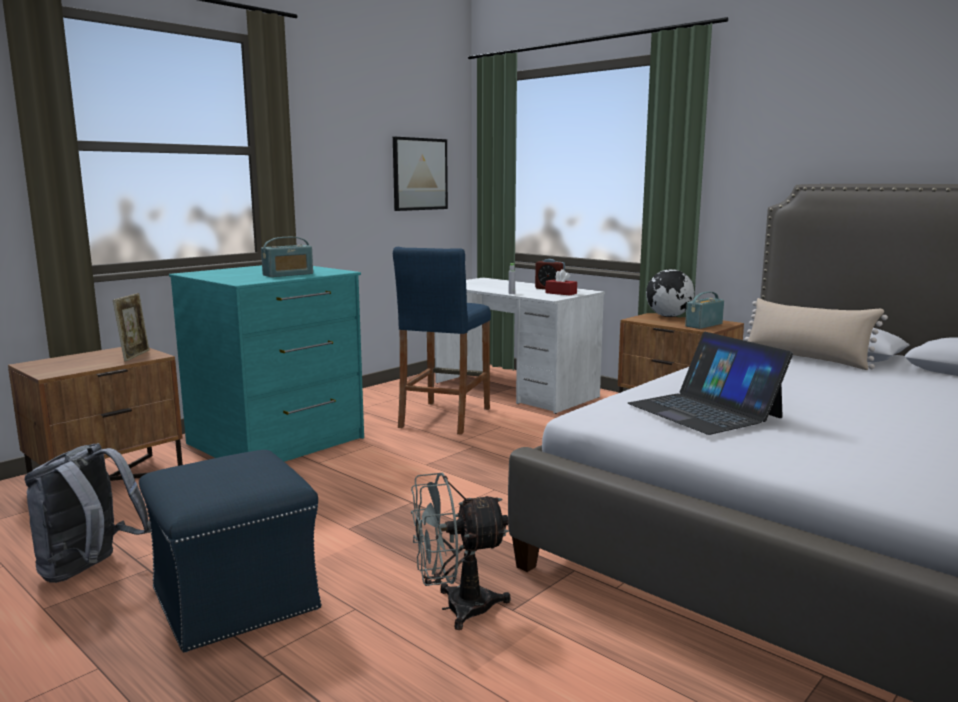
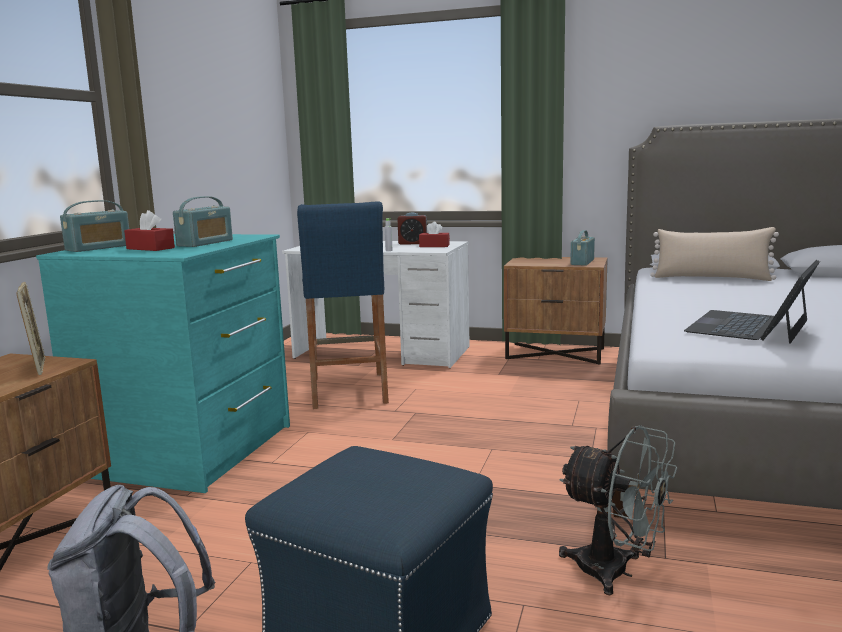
camera: 25 degrees left, 0 degrees up
picture [393,137,448,211] -> none
grey fan [411,472,511,630] -> grey fan turned 105 degrees counterclockwise [559,425,677,595]
laptop [627,332,793,435] -> laptop turned 90 degrees clockwise [684,260,820,344]
globe [646,269,694,317] -> none
none -> radio [60,200,129,252]
none -> red tissue box [124,210,175,251]

